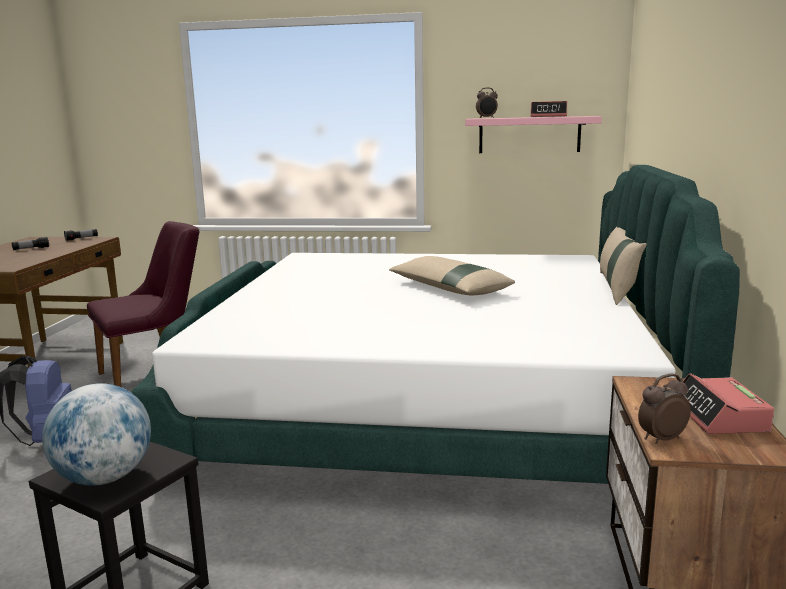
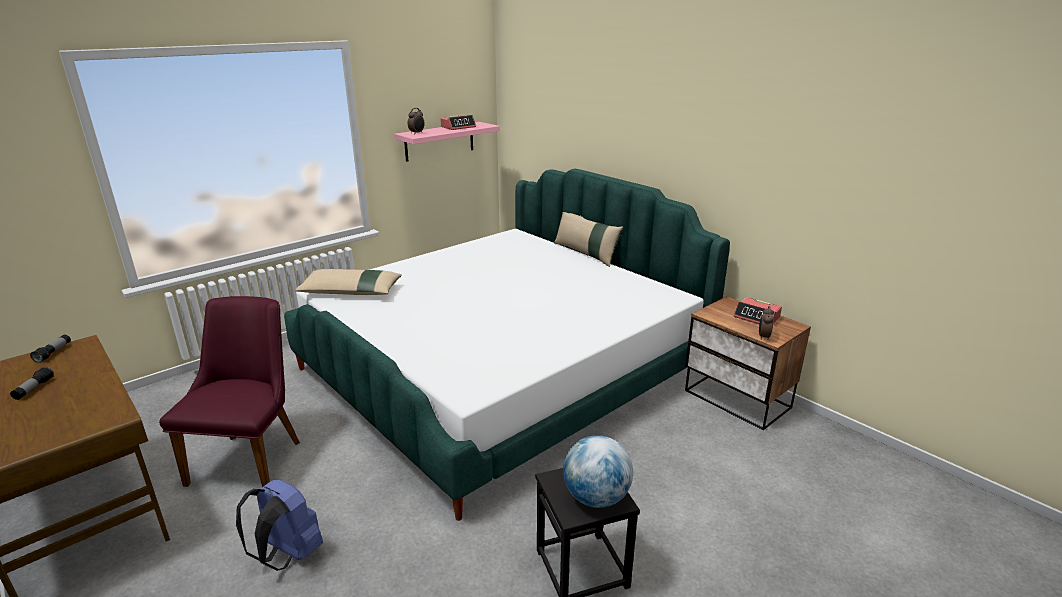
camera: 50 degrees left, 10 degrees up
beige pillow [389,256,515,295] -> beige pillow moved to [295,269,402,295]

